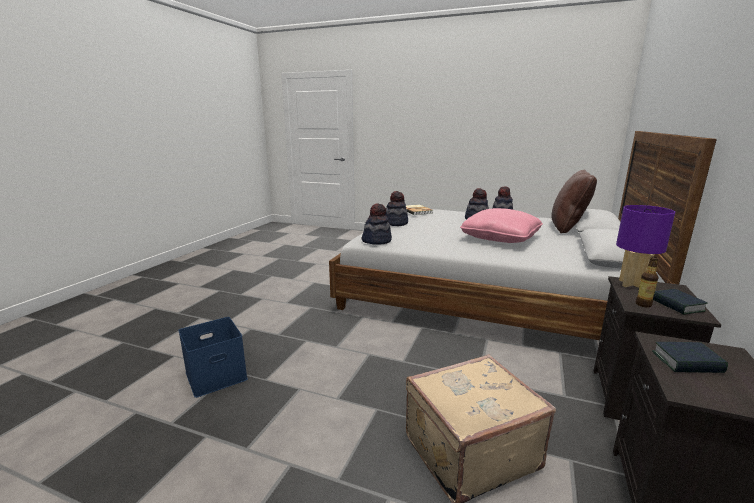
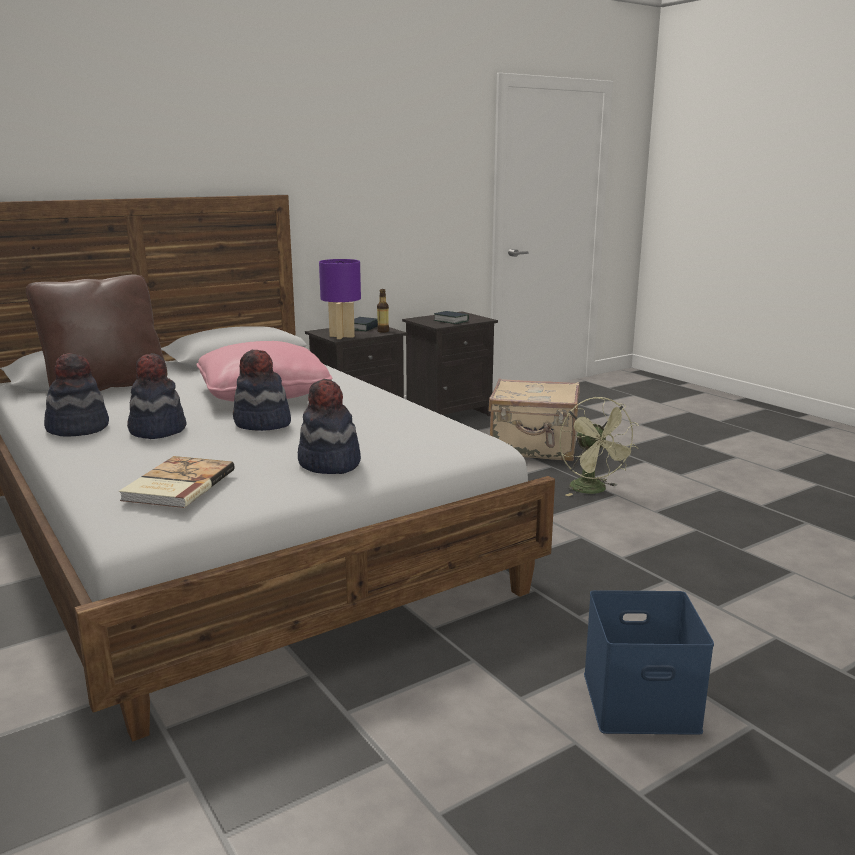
camera: 145 degrees left, 0 degrees up
blue storage box [178,317,248,398] -> blue storage box moved to [584,590,714,735]
hat [361,203,392,245] -> hat moved to [233,350,291,431]
none -> green fan [559,397,639,496]

